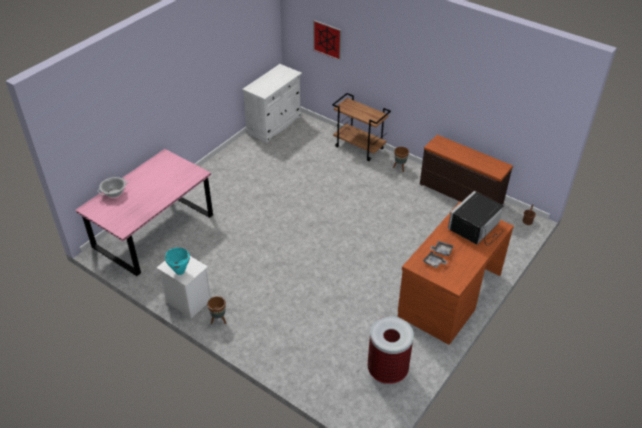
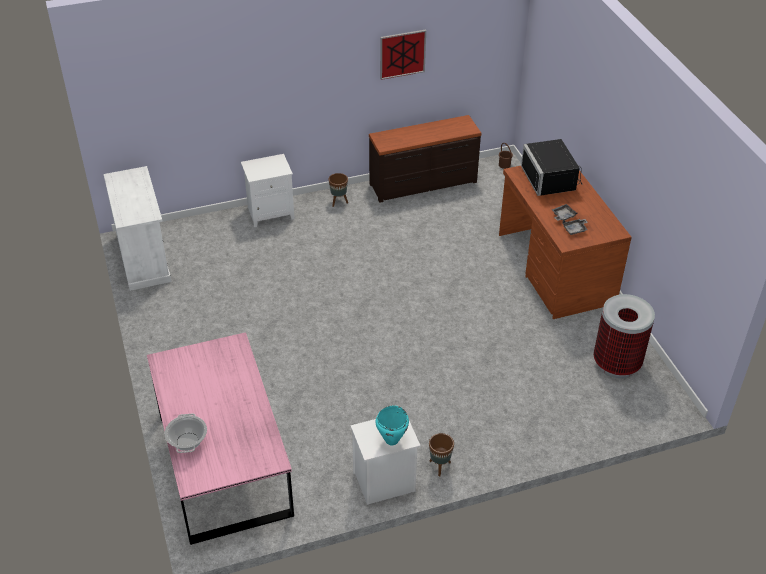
camera: 55 degrees left, 0 degrees up
picture [313,20,342,60] -> picture moved to [380,30,426,80]
brown cart [332,93,391,161] -> white nightstand [241,154,295,227]

